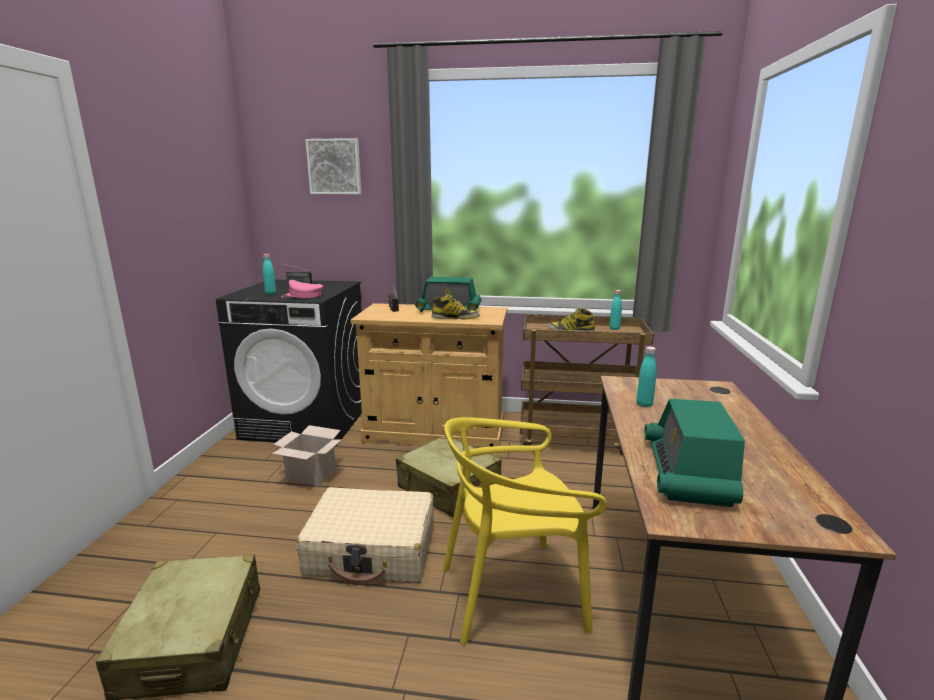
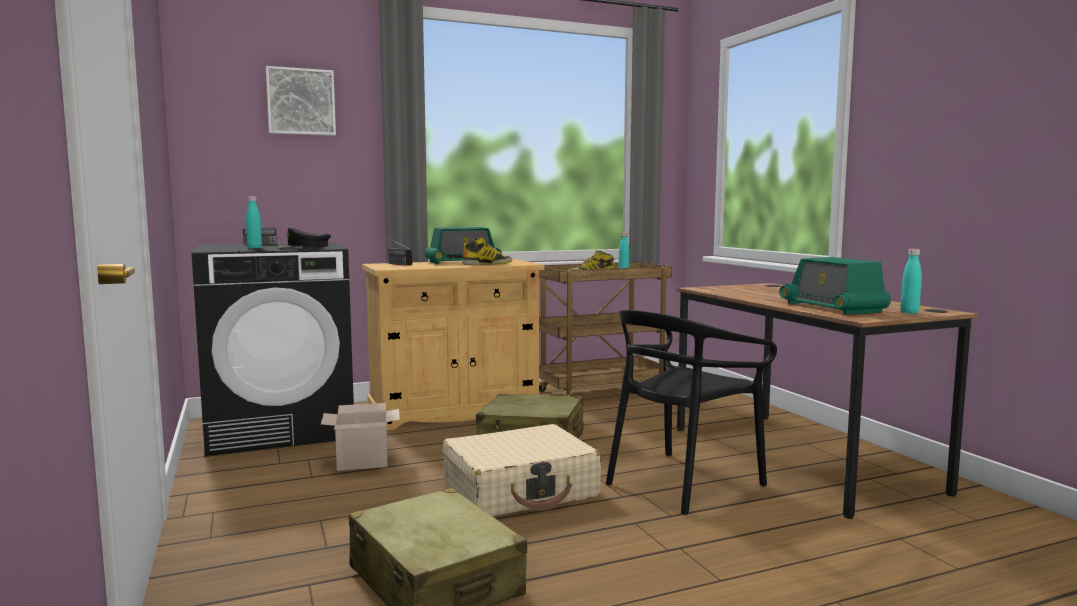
camera: 30 degrees left, 10 degrees down
pink cap [281,280,323,298] -> black cap [277,227,331,249]
yellow chair [443,417,607,644] -> black chair [606,310,777,515]
turquoise bottle [637,347,657,407] -> turquoise bottle moved to [900,249,922,314]

